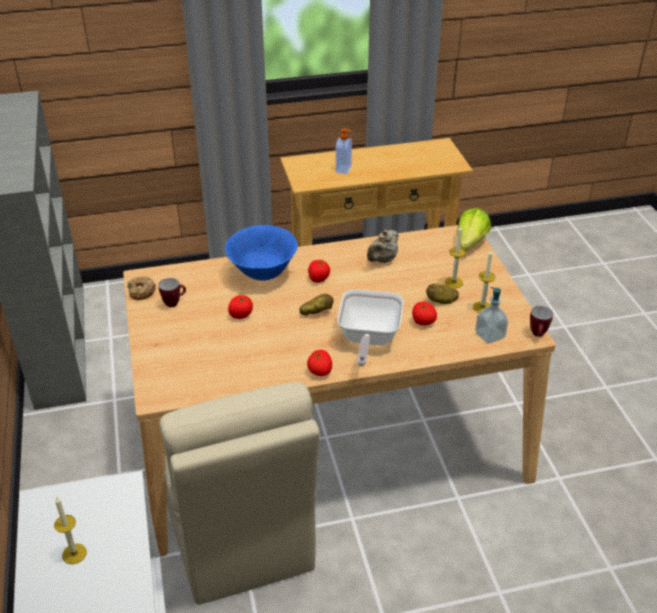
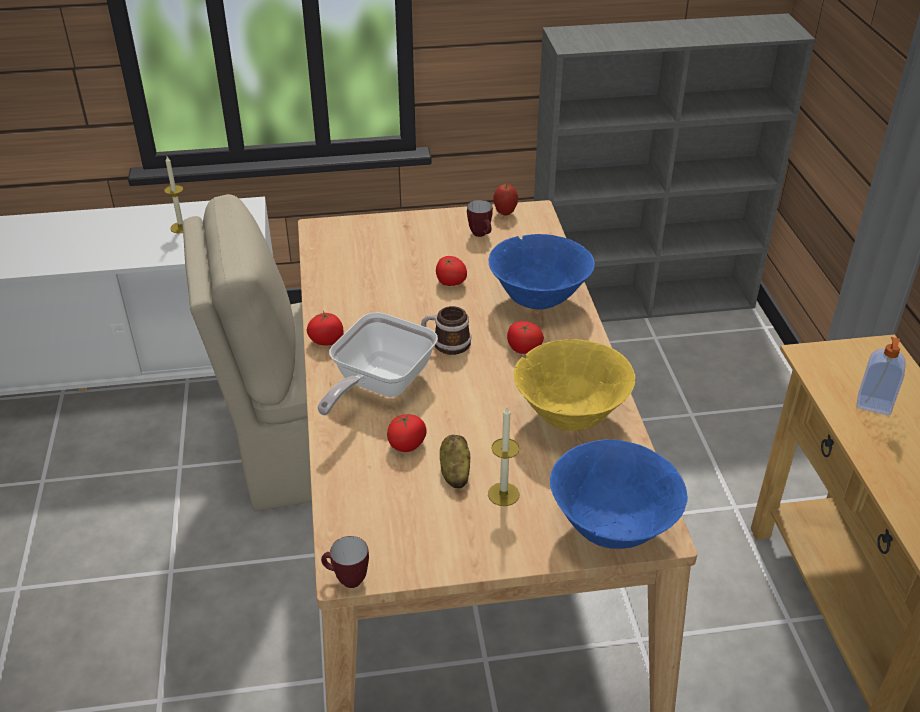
camera: 95 degrees right, 0 degrees up
donut [128,277,156,300] -> apple [493,184,518,216]
potato [299,294,333,315] -> mug [421,306,471,355]
frying pan [337,289,404,366] -> frying pan turned 75 degrees counterclockwise [317,312,438,415]
beige teapot [367,230,398,263] -> yellow bowl [513,339,635,431]
lettuce [457,208,491,251] -> blue bowl [550,439,688,549]
candle [473,250,495,313] -> none
soap dispenser [475,287,508,344] -> none

